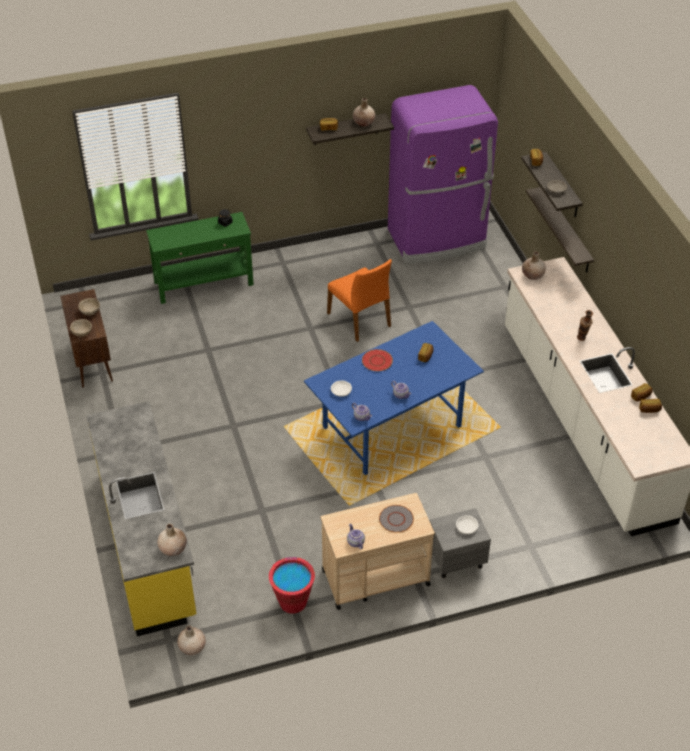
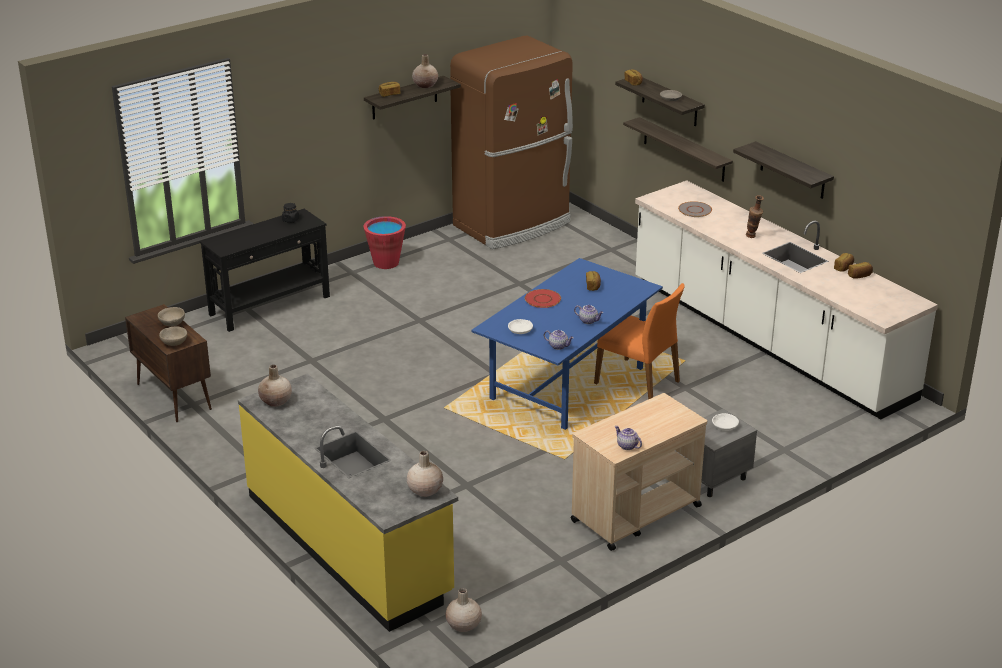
camera: 20 degrees left, 15 degrees down
green console table [146,212,254,304] -> black console table [199,209,330,332]
red bucket [269,557,315,614] -> red bucket moved to [363,216,406,269]
orange chair [327,259,392,342] -> orange chair moved to [594,283,685,399]
grey plate [379,505,414,533] -> grey plate moved to [678,201,712,217]
purple fridge [388,85,498,264] -> brown fridge [450,36,573,249]
beige vase [522,252,546,280] -> beige vase moved to [258,365,292,407]
none -> shelf [733,141,834,199]

